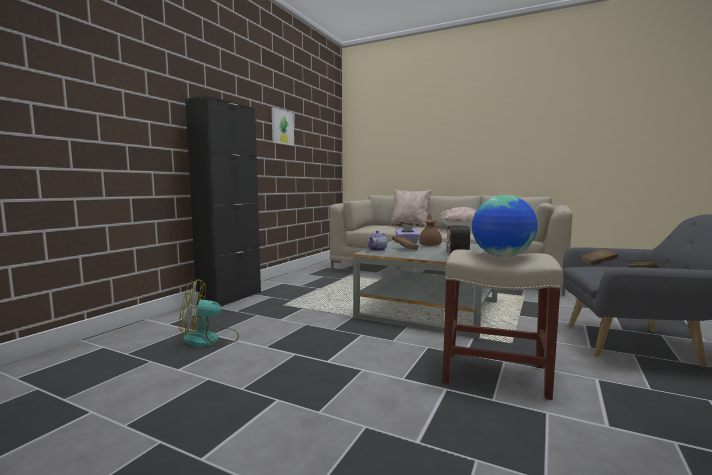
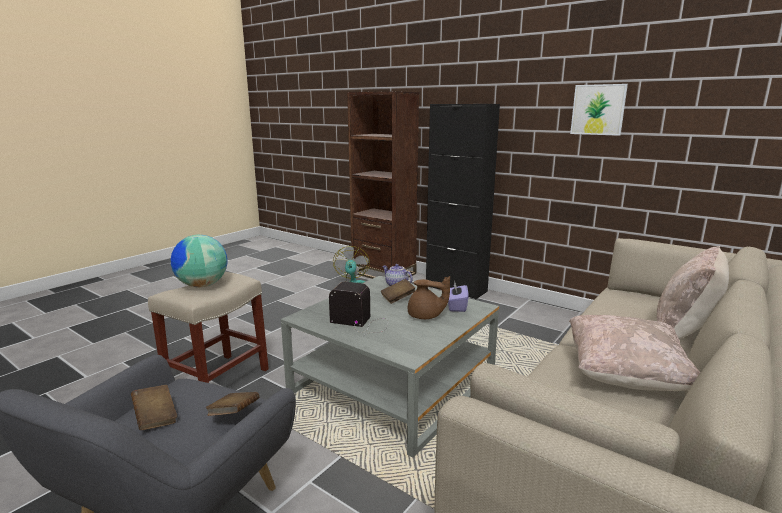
camera: 100 degrees right, 10 degrees up
none -> brown bookcase [347,91,419,279]

